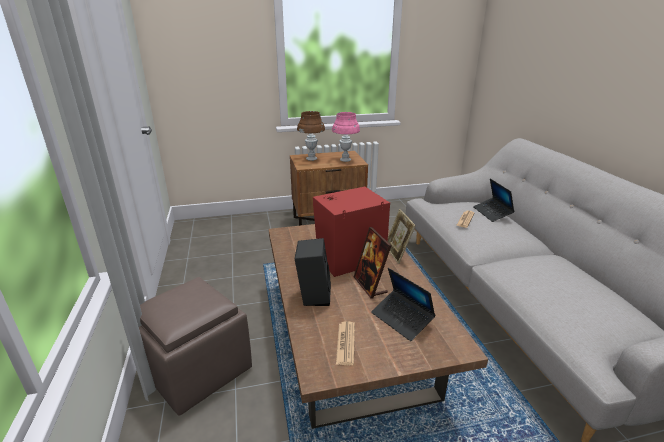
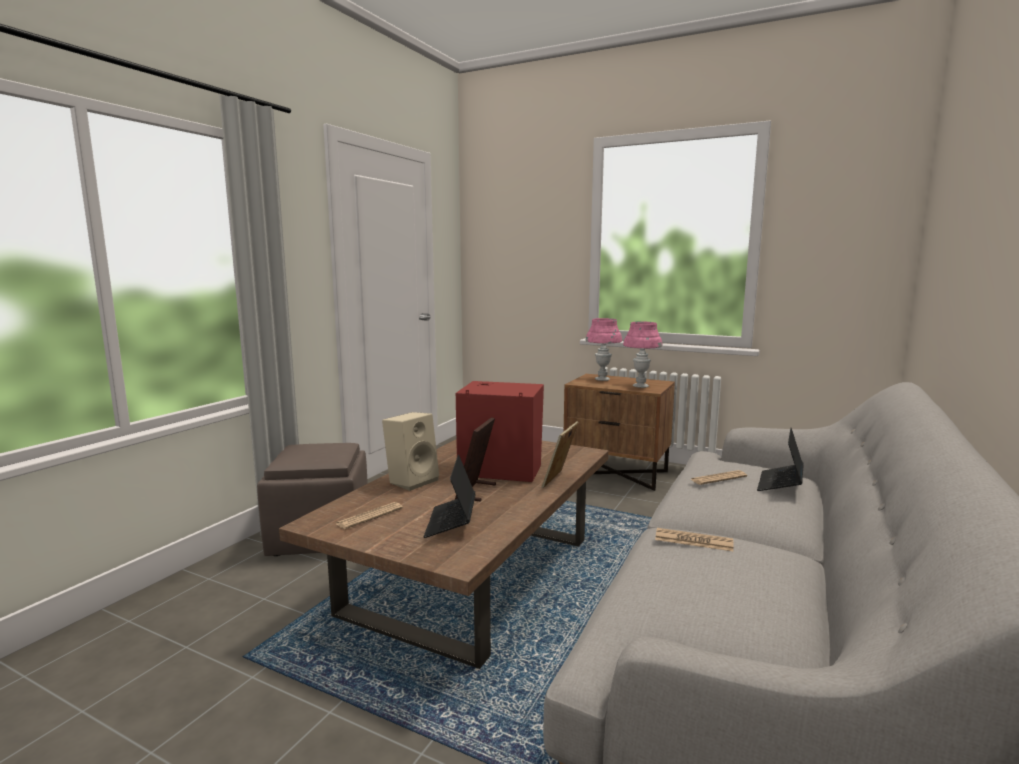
camera: 40 degrees right, 15 degrees down
black speaker [295,238,331,306] -> beige speaker [382,412,439,491]
brown table lamp [297,111,325,161] -> pink table lamp [586,318,622,381]
none -> newspaper [655,528,734,551]

